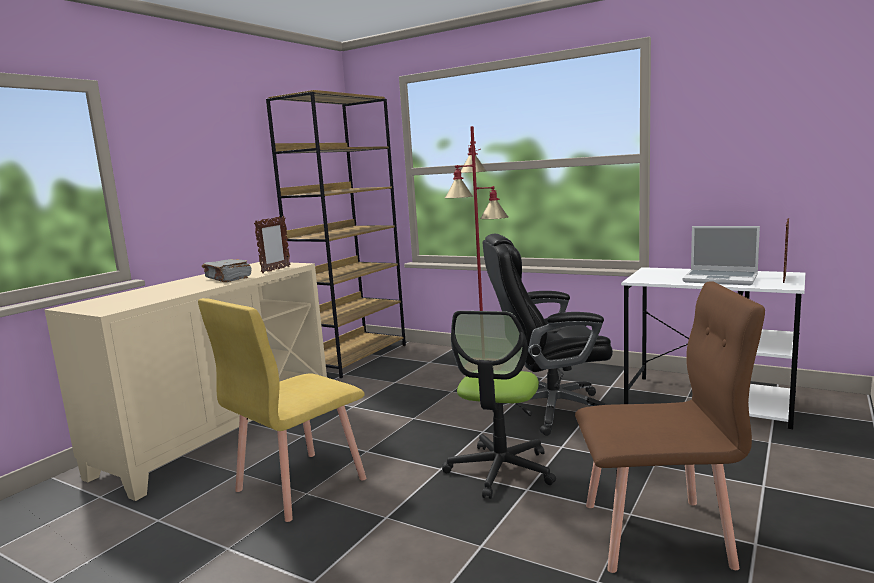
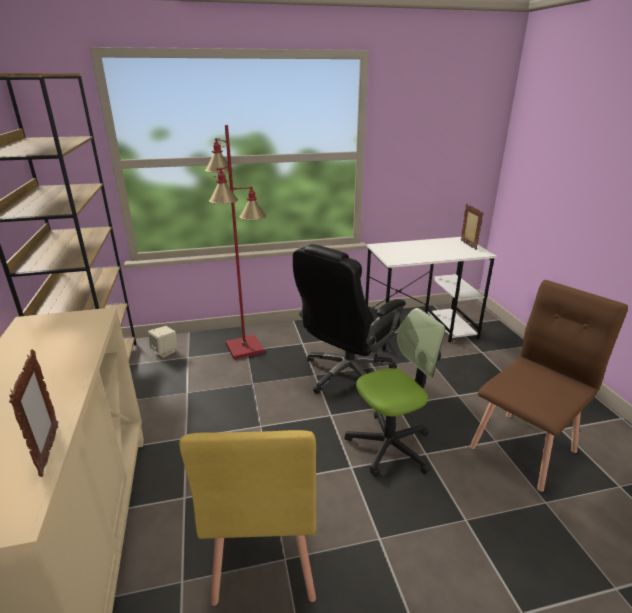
camera: 45 degrees left, 15 degrees up
grey book [202,259,252,282] -> none
picture frame [254,216,291,273] -> picture frame moved to [9,349,58,477]
office chair [442,311,556,499] -> office chair turned 90 degrees counterclockwise [344,308,445,477]
laptop [682,226,760,285] -> none
none -> beige speaker [148,326,177,358]

